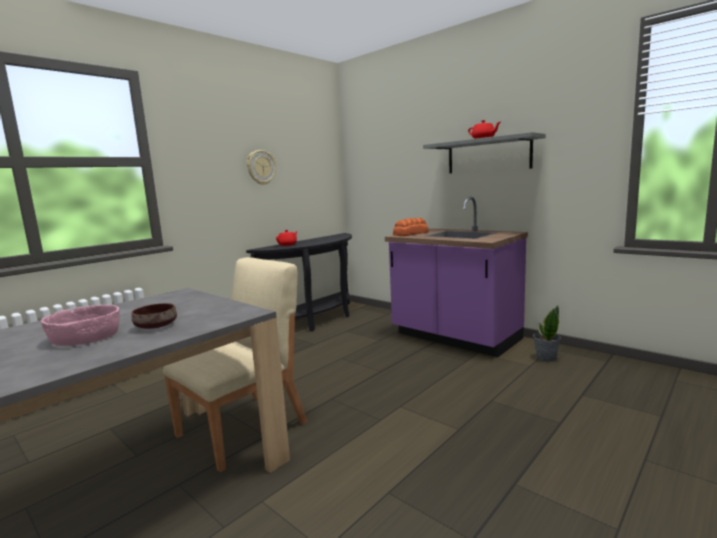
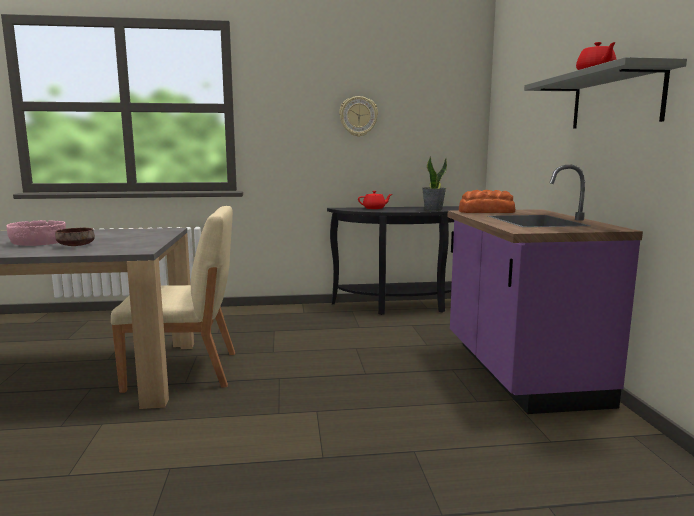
camera: 40 degrees right, 0 degrees up
potted plant [533,305,561,362] -> potted plant moved to [422,156,447,211]

